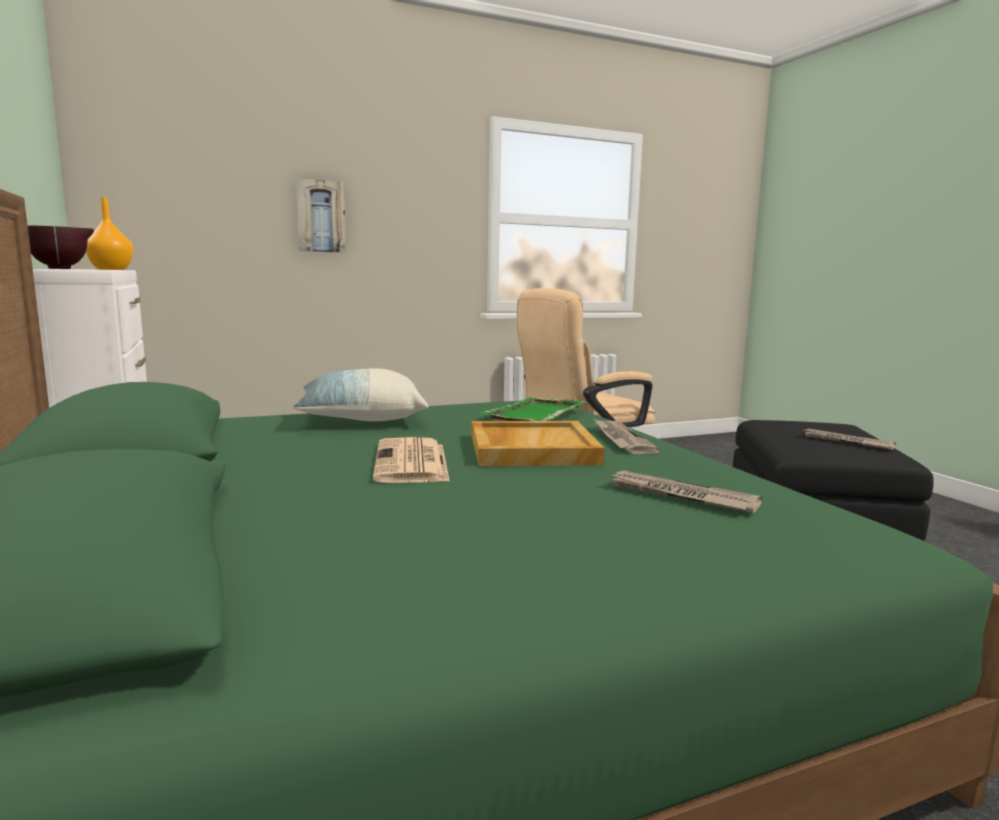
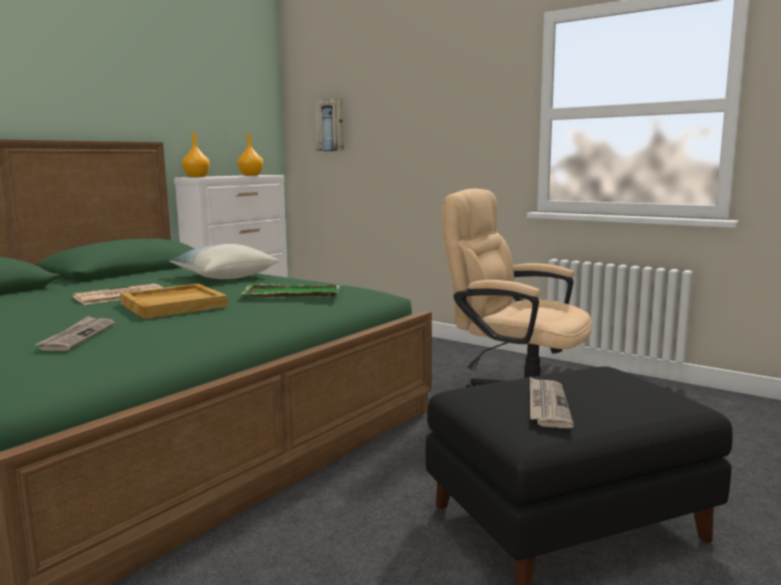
camera: 60 degrees right, 0 degrees up
brown bowl [28,226,94,269] -> orange vase [182,132,210,177]
picture [296,179,346,253] -> picture moved to [314,98,344,151]
newspaper [594,419,660,454] -> none

